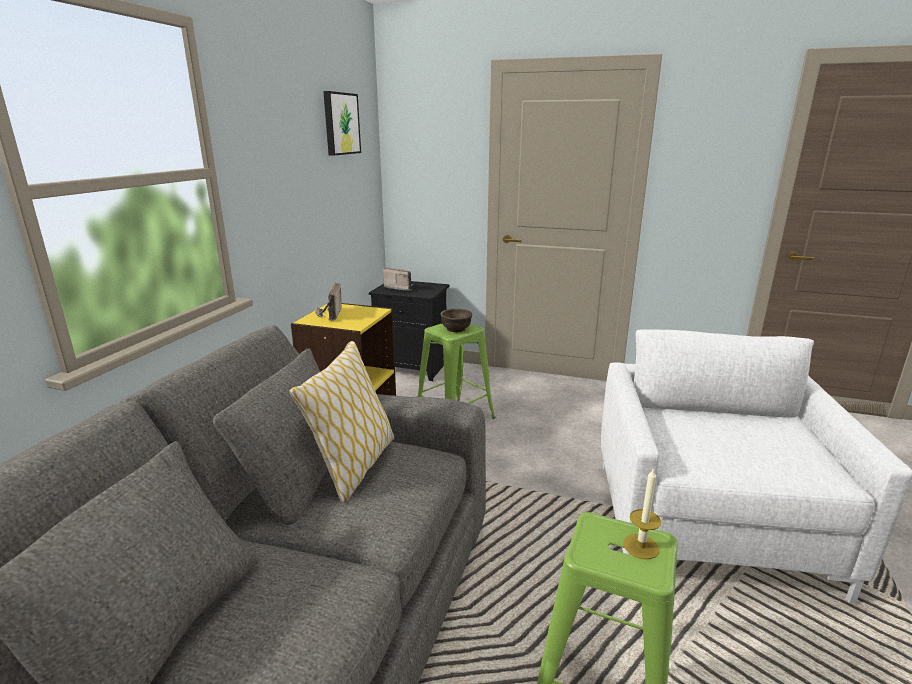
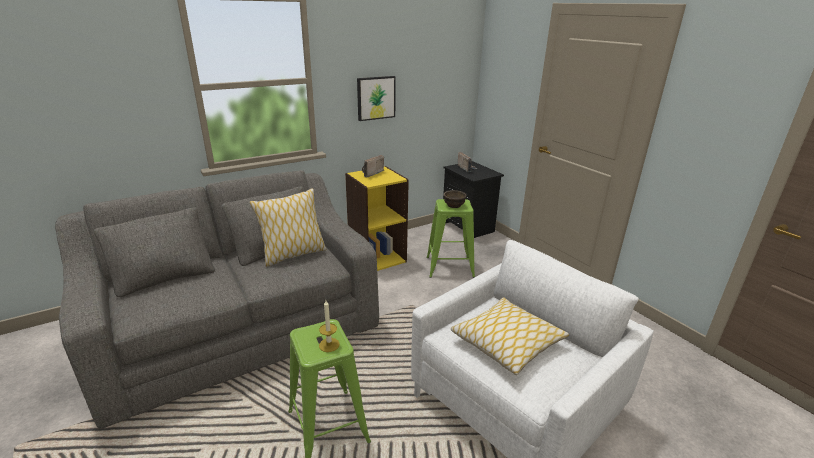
camera: 40 degrees right, 5 degrees up
picture [323,91,361,156] -> picture moved to [357,76,396,121]
none -> pillow [451,297,569,375]

